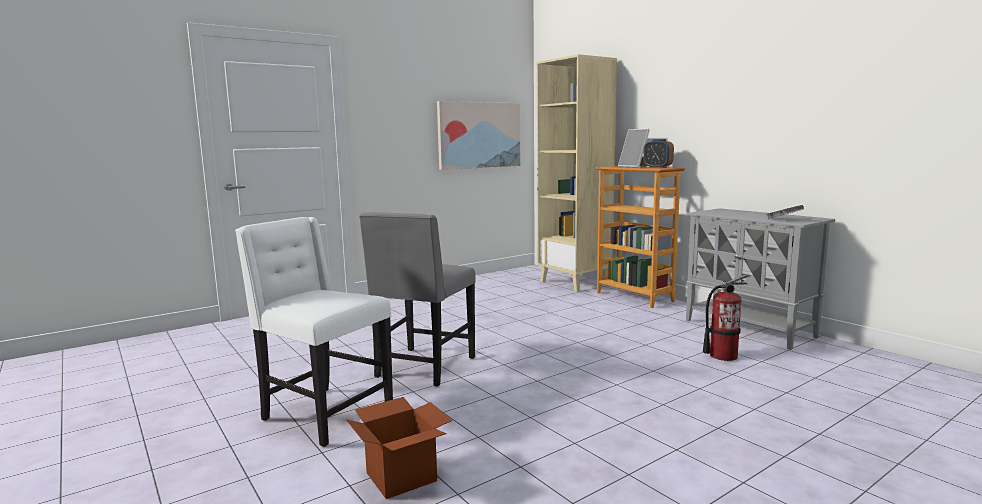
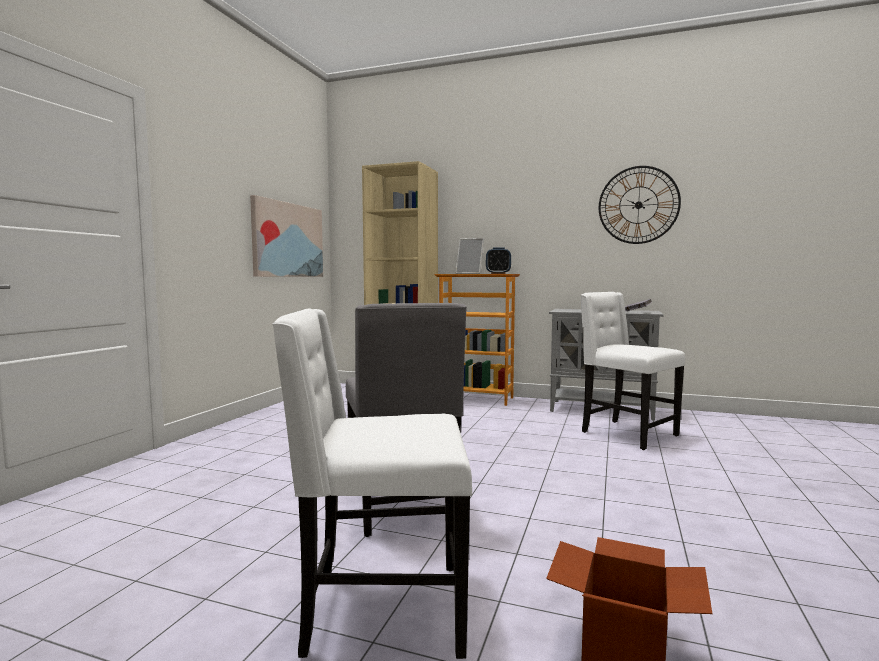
camera: 35 degrees left, 5 degrees down
fire extinguisher [703,275,747,361] -> white chair [580,292,685,450]
none -> wall clock [599,166,681,244]

